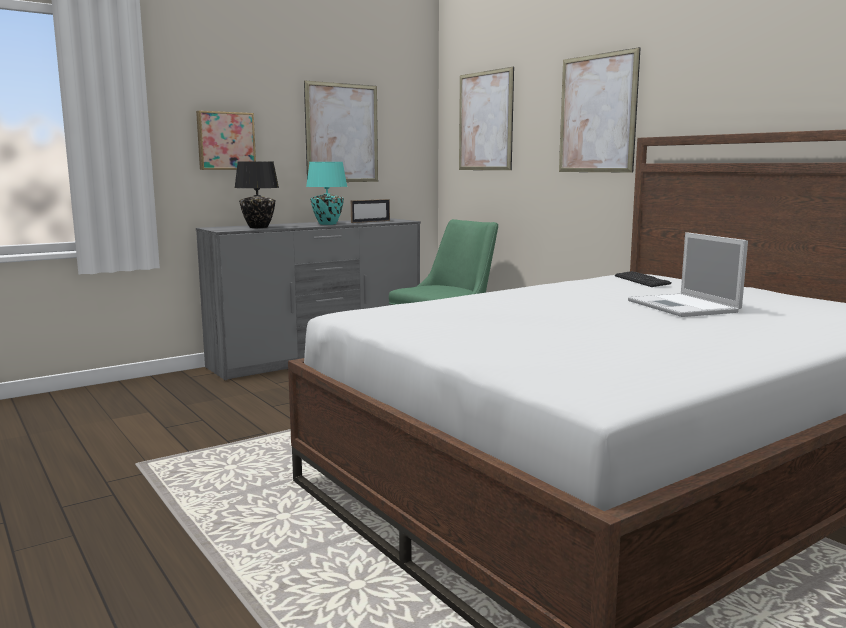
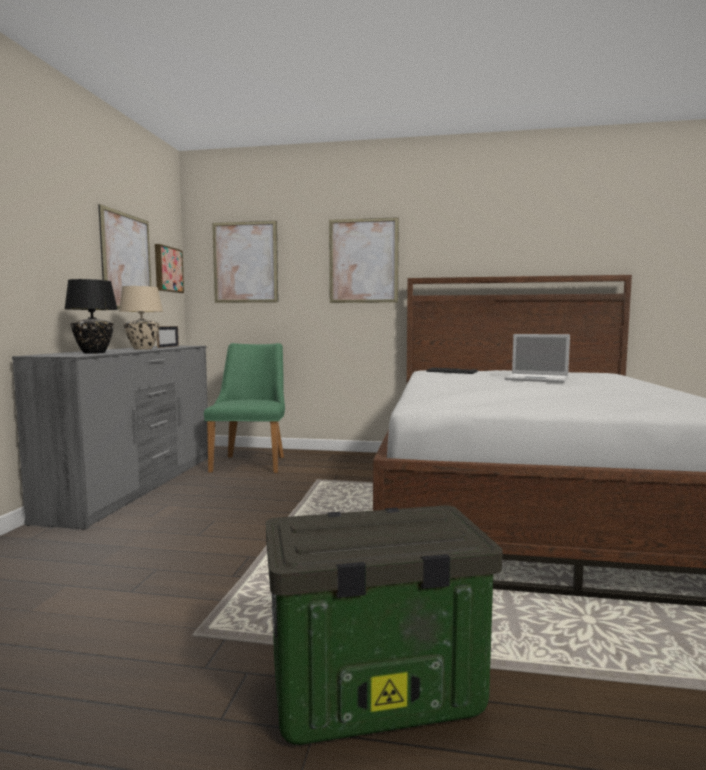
camera: 45 degrees left, 5 degrees down
picture [196,111,256,170] -> picture moved to [155,244,184,293]
turquoise table lamp [306,162,347,225] -> beige table lamp [119,286,163,350]
none -> storage box [266,505,503,745]

